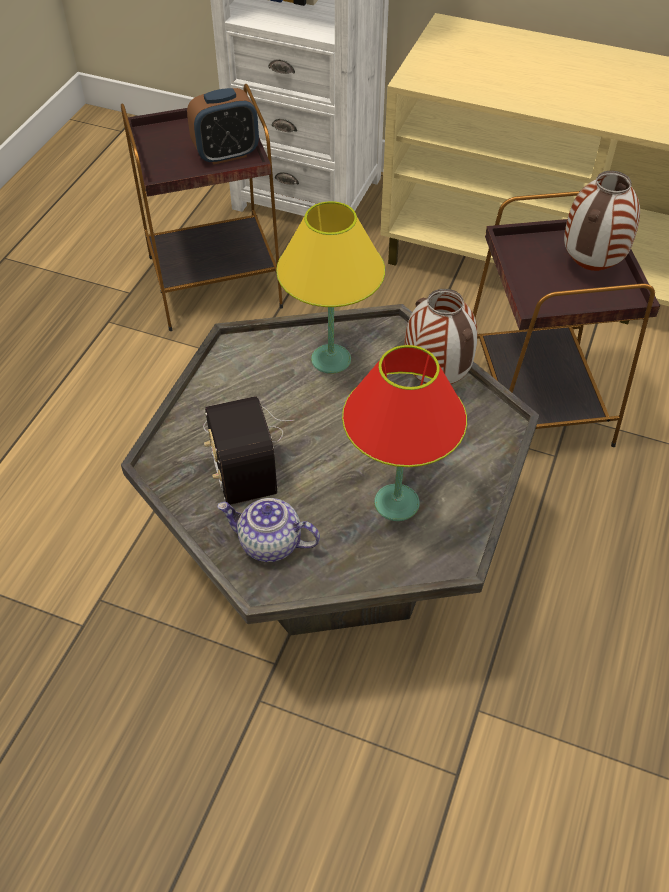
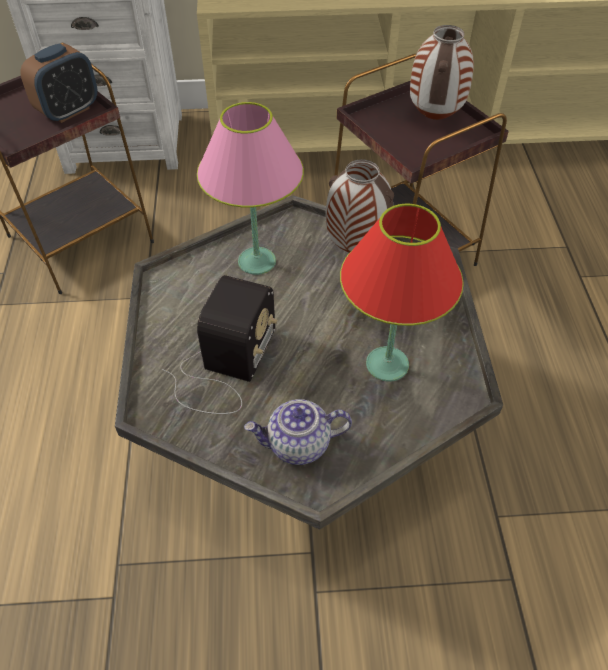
camera: 25 degrees left, 0 degrees up
radio [203,396,295,505] -> radio turned 120 degrees counterclockwise [162,275,278,414]
yellow table lamp [276,201,385,374] -> pink table lamp [197,102,304,275]

